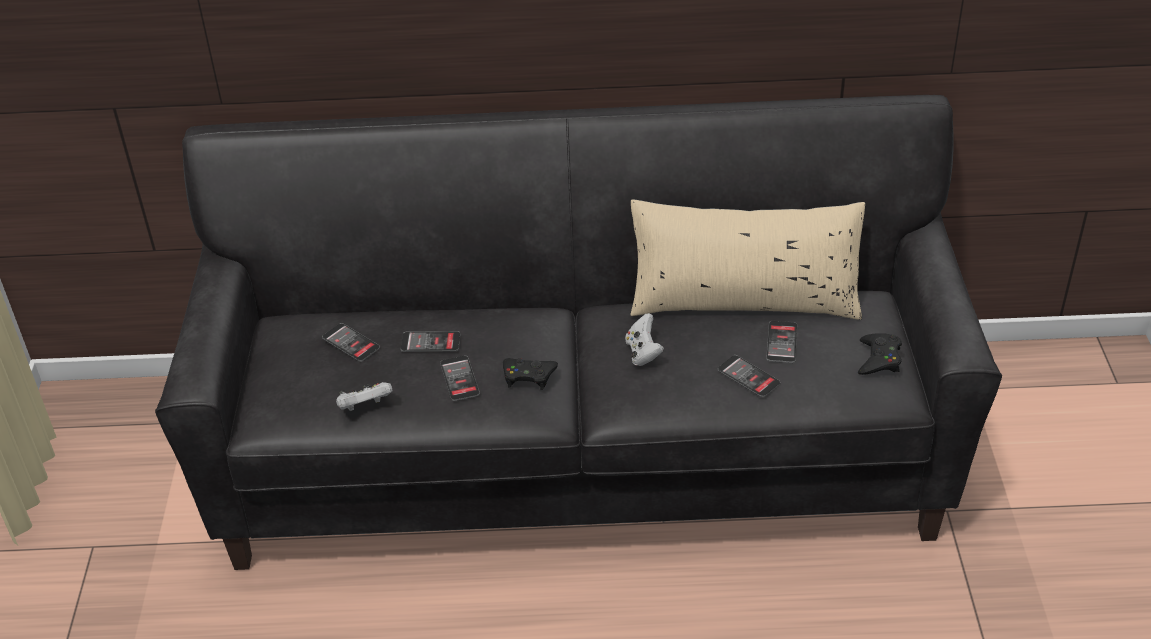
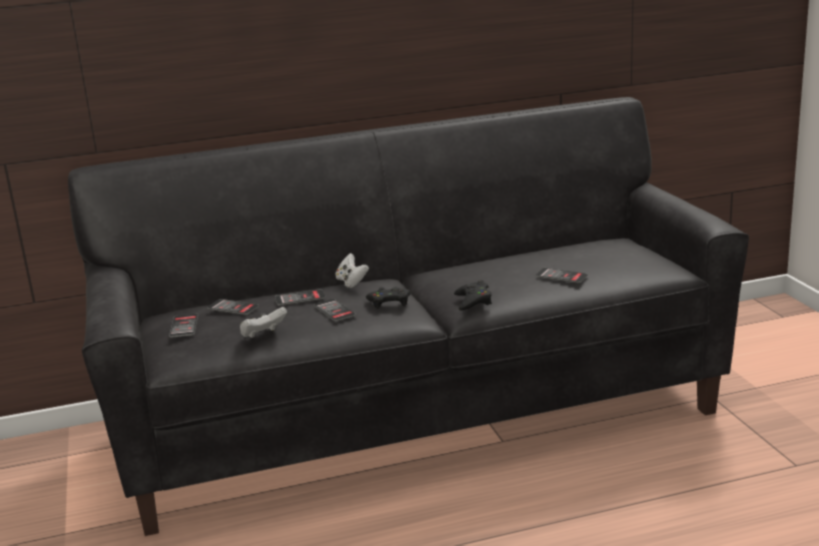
camera: 15 degrees left, 20 degrees down
white game controller [625,313,664,366] -> white game controller moved to [335,253,369,288]
beige pillow [630,199,865,320] -> none
phone [766,321,797,363] -> phone moved to [169,314,198,338]
black game controller [858,333,902,375] -> black game controller moved to [454,280,492,310]

